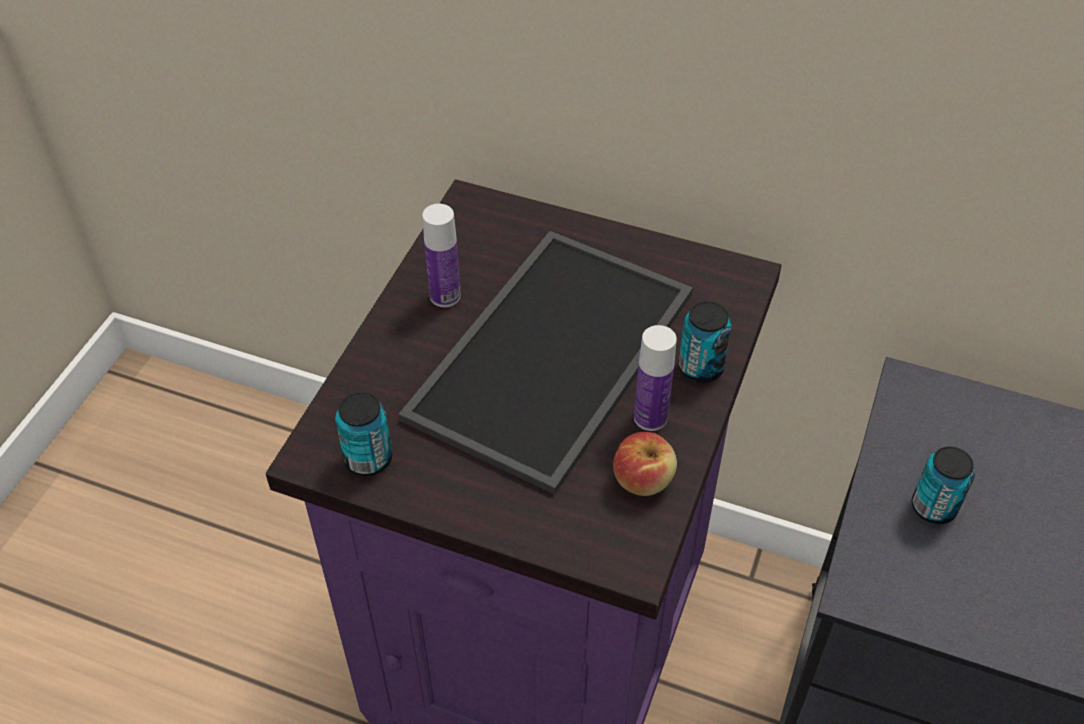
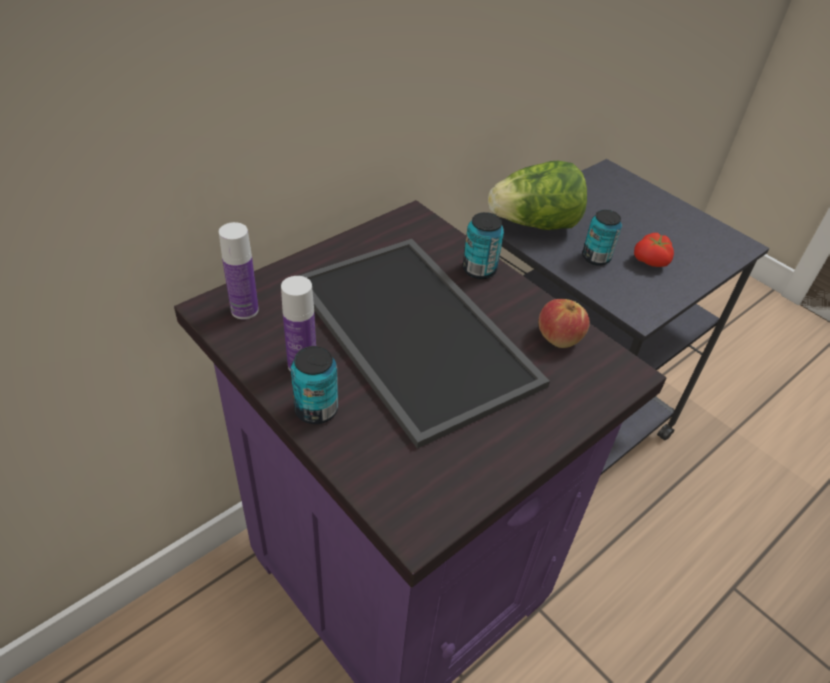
camera: 65 degrees left, 5 degrees down
can [335,392,392,476] -> can moved to [291,346,338,424]
bottle [634,325,677,431] -> bottle moved to [219,222,259,319]
none -> lettuce [488,161,587,230]
none -> tomato [634,233,674,267]

